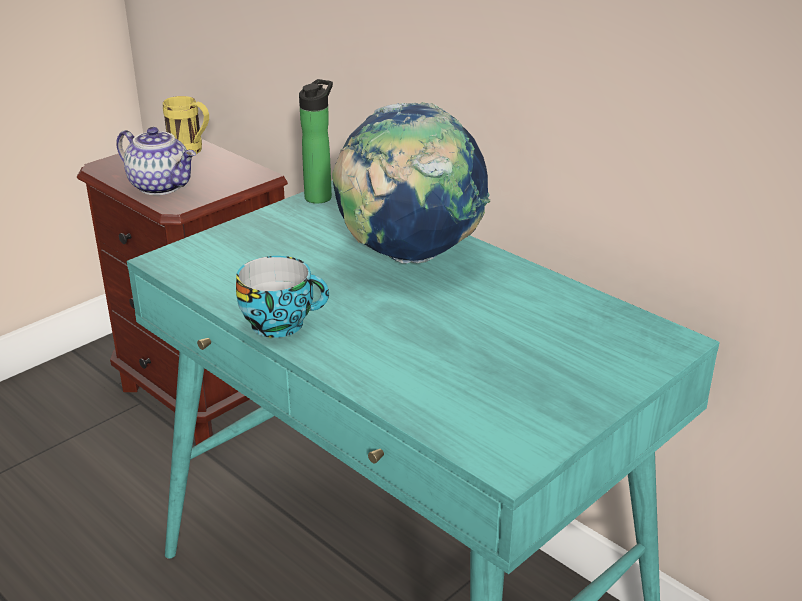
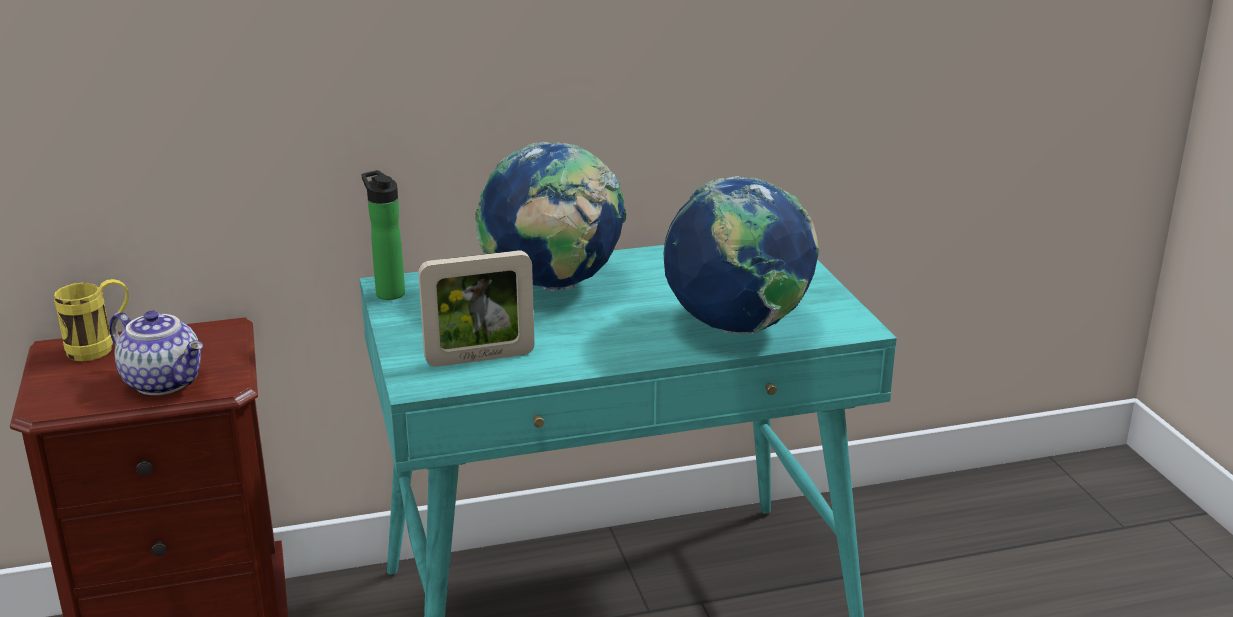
camera: 60 degrees left, 5 degrees down
teapot [117,127,196,195] -> teapot turned 60 degrees clockwise [109,310,203,395]
cup [236,256,329,338] -> none
none -> picture frame [418,250,535,367]
none -> globe [664,176,819,335]

